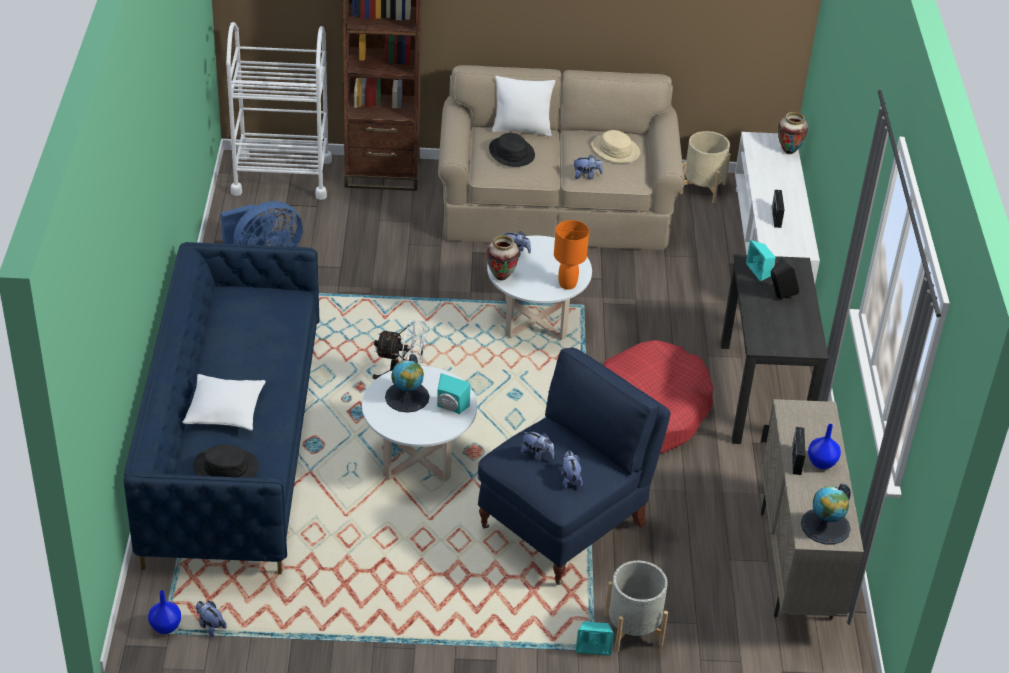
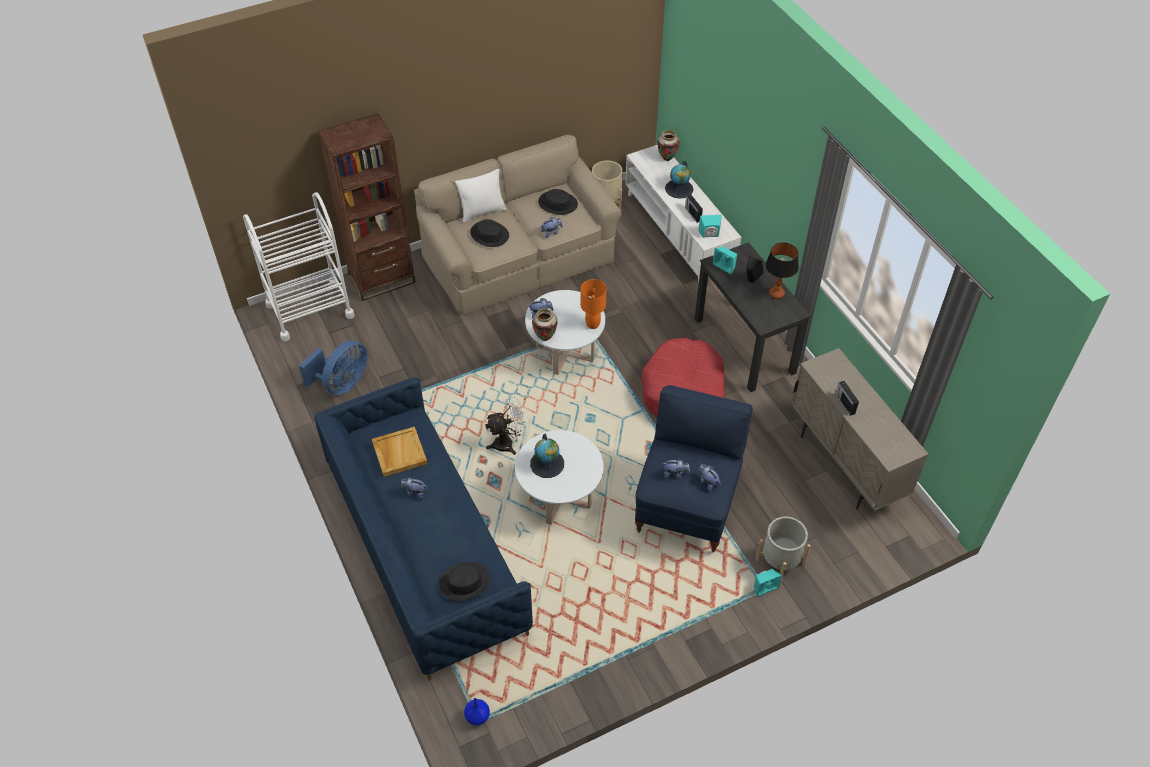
camera: 25 degrees left, 10 degrees up
white pillow [182,374,266,431] -> none
plush toy [196,601,227,637] -> plush toy moved to [401,476,427,499]
turquoise speaker [437,373,471,414] -> turquoise speaker moved to [698,215,722,238]
beige hat [591,130,640,163] -> black hat [538,189,578,215]
globe [801,484,851,544] -> globe moved to [665,161,693,199]
blue vase [808,424,841,469] -> none
none -> beige tray [372,427,427,477]
none -> table lamp [765,243,799,299]

